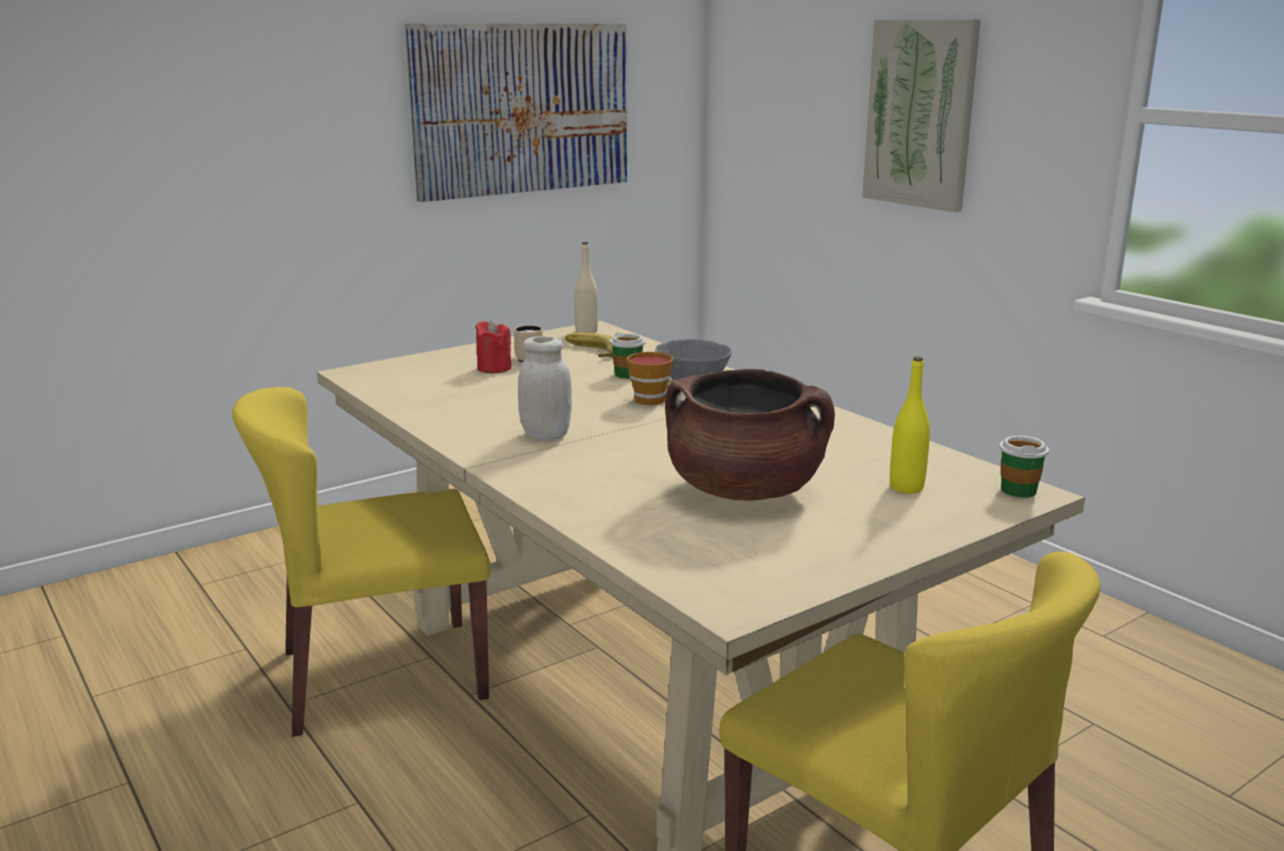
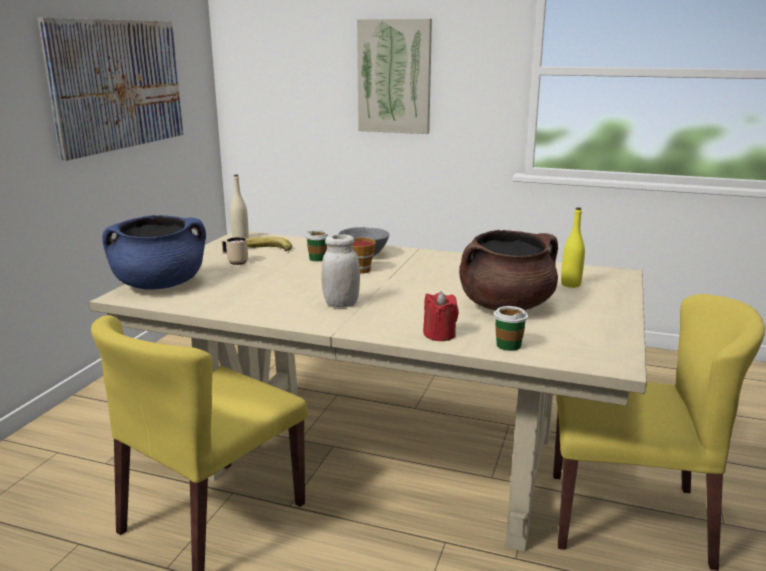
camera: 35 degrees left, 0 degrees up
red candle [475,320,512,374] -> red candle moved to [423,291,459,341]
cup [999,436,1049,498] -> cup moved to [493,306,528,351]
none -> blue cooking pot [102,215,206,289]

